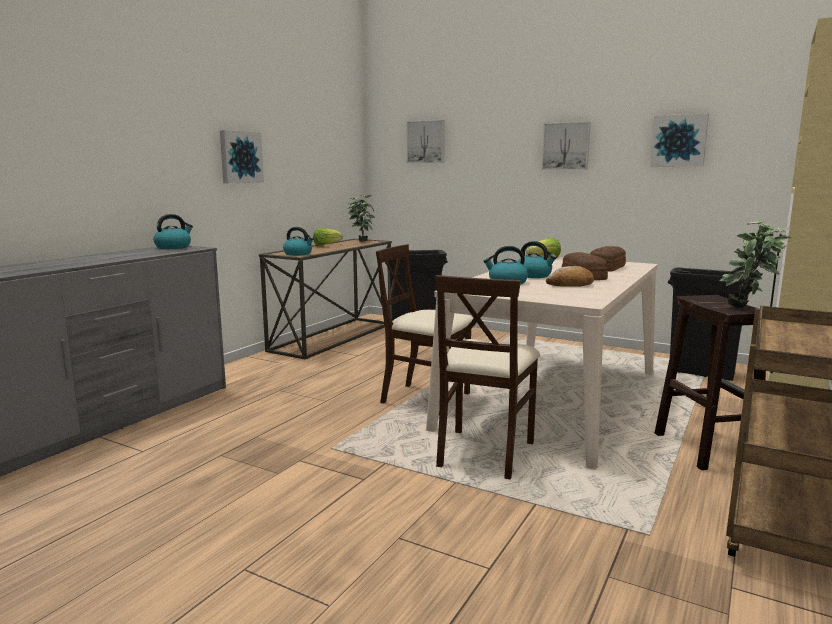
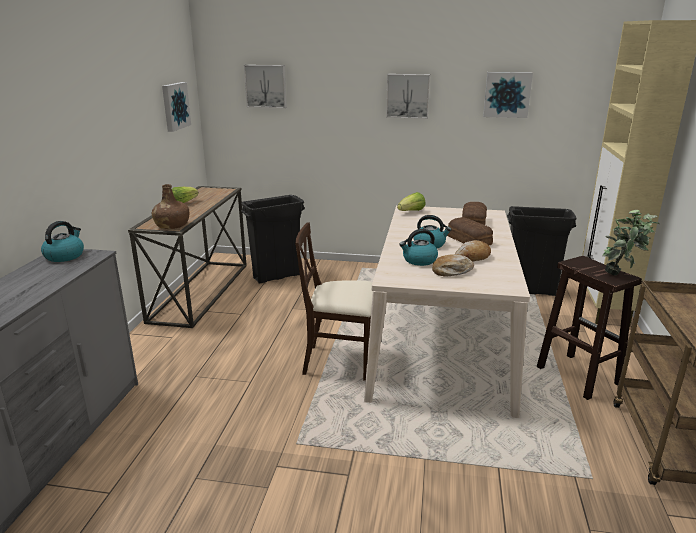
camera: 20 degrees left, 10 degrees up
picture [220,130,264,183] -> picture moved to [162,82,191,132]
kettle [283,227,314,256] -> brown bottle [152,184,189,229]
potted plant [348,195,375,242] -> none
beige chair [435,275,540,479] -> none
none -> bread [432,254,474,277]

